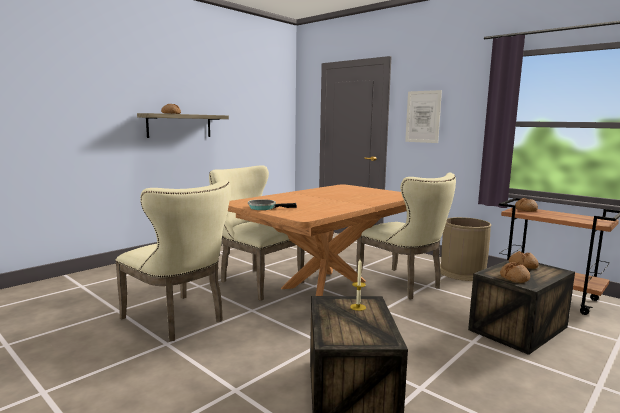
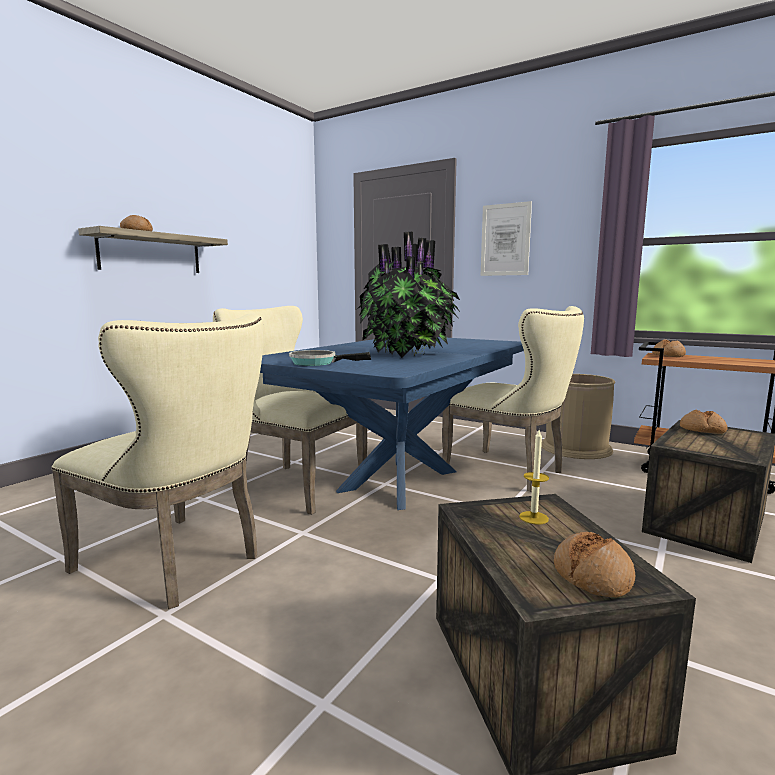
camera: 10 degrees left, 0 degrees up
brown dining table [228,184,407,296] -> blue dining table [260,337,524,510]
bread [500,262,530,283] -> bread moved to [554,532,636,597]
none -> potted plant [357,231,460,358]

